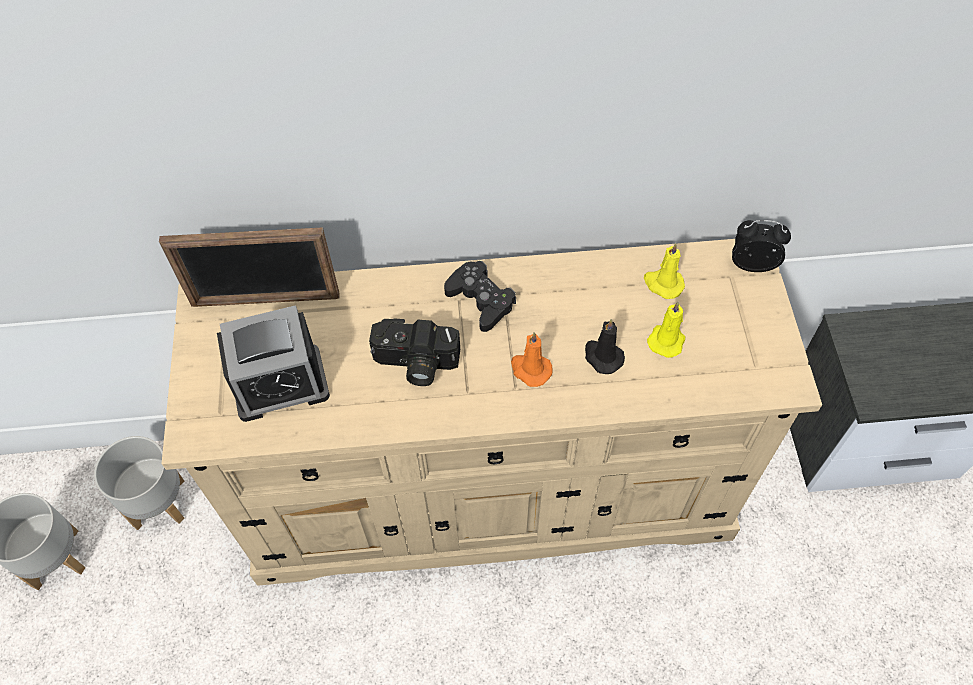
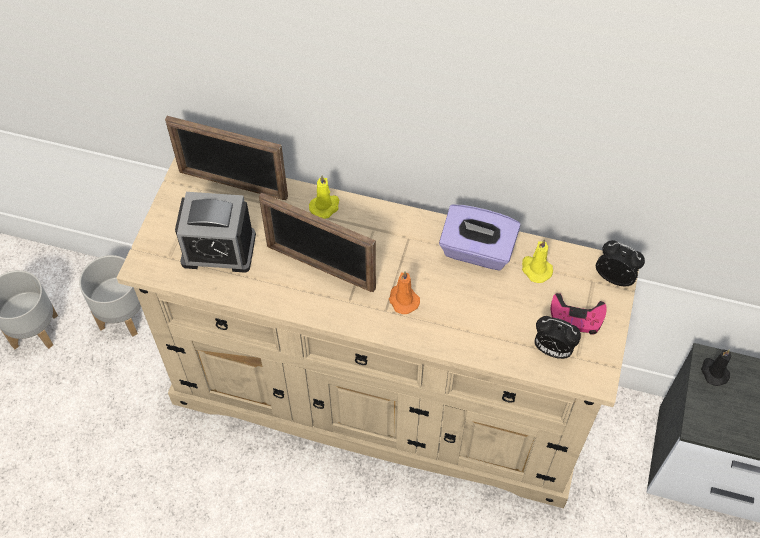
camera: 20 degrees right, 0 degrees up
camera [369,318,460,386] -> picture frame [259,192,376,292]
black game controller [444,261,516,332] -> none
black candle [585,319,625,374] -> black candle moved to [701,349,731,386]
yellow candle [647,302,685,358] -> yellow candle moved to [309,175,340,219]
none -> purple tissue box [439,205,520,270]
none -> alarm clock [534,316,581,359]
none -> pink game controller [550,293,606,335]

